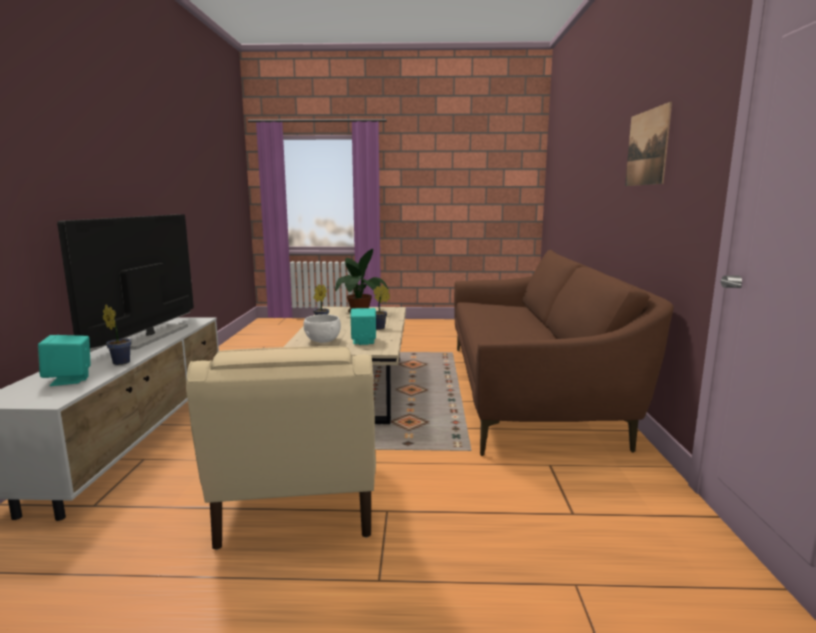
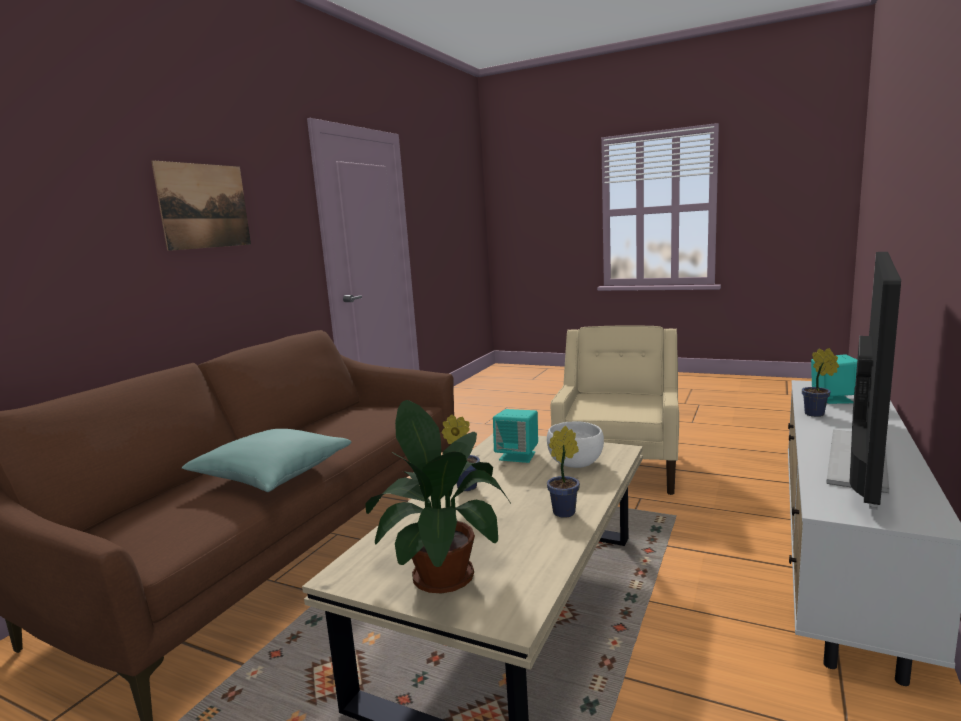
camera: 155 degrees left, 0 degrees up
none -> turquoise pillow [182,429,351,492]

